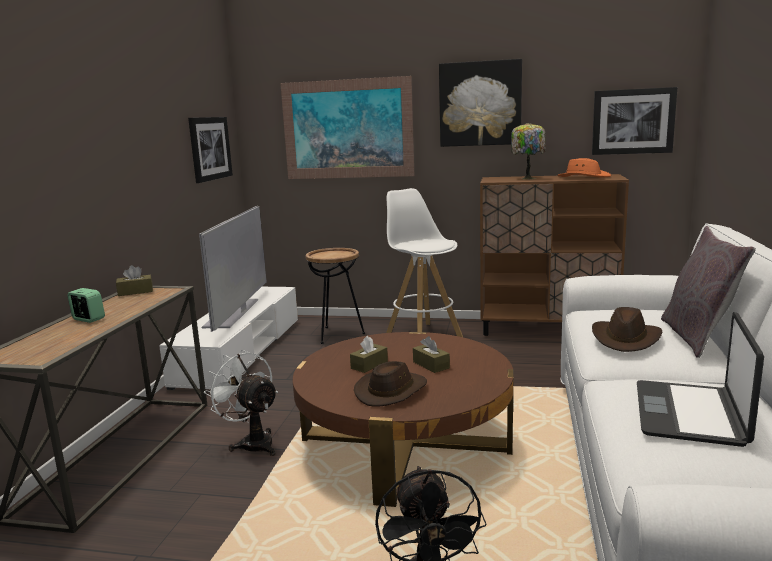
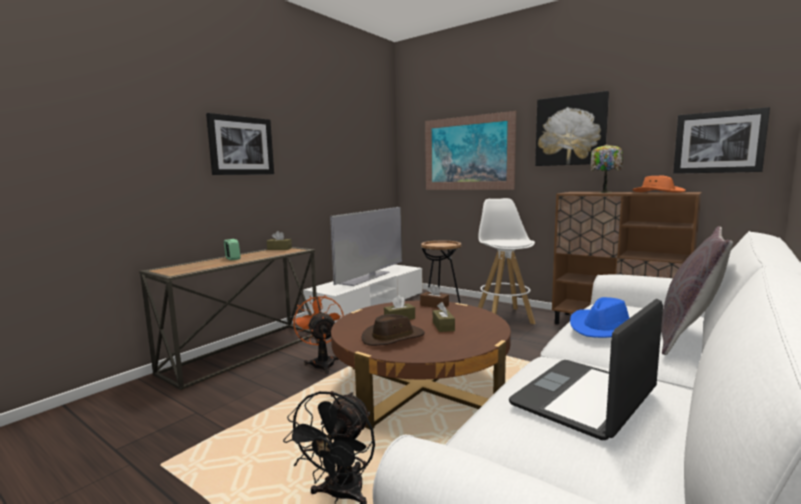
camera: 25 degrees right, 5 degrees down
picture [188,117,233,183] -> picture moved to [206,113,274,175]
white fan [204,350,278,456] -> orange fan [292,295,344,374]
brown hat [592,307,663,352] -> blue hat [570,297,630,338]
none -> brown tissue box [420,285,449,308]

